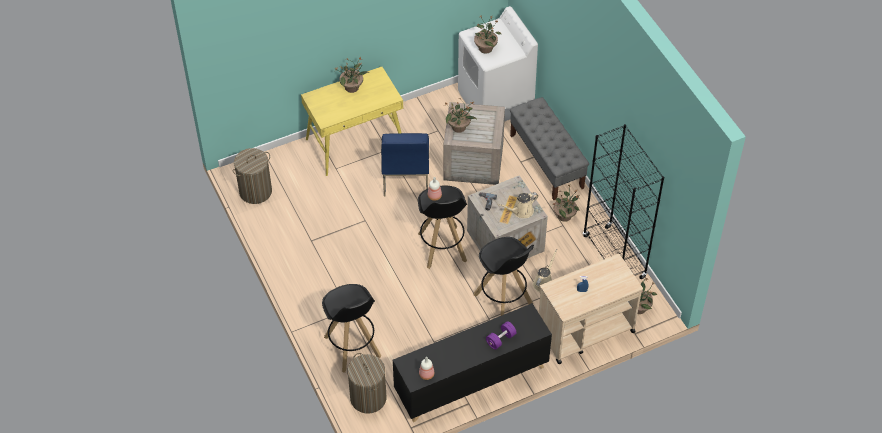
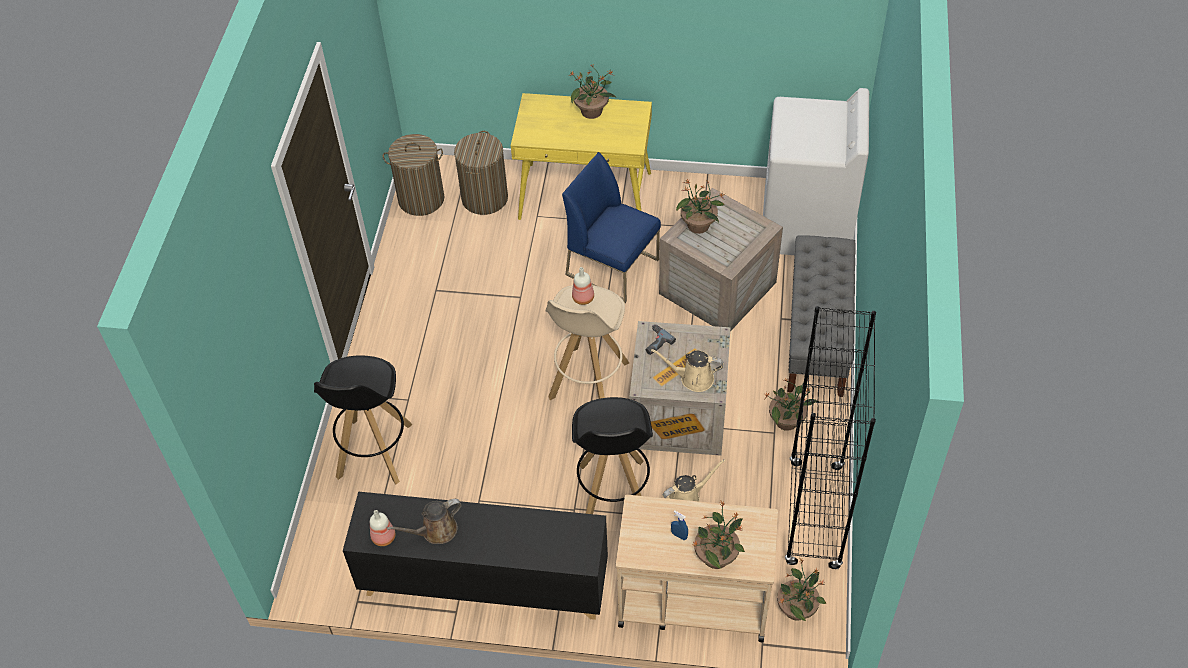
camera: 35 degrees right, 0 degrees up
laundry basket [347,353,386,413] -> laundry basket moved to [454,131,508,215]
blue chair [381,133,429,197] -> blue chair turned 90 degrees clockwise [562,152,661,303]
black stool [418,186,467,269] -> beige stool [546,285,629,400]
potted plant [474,16,501,54] -> potted plant moved to [691,500,745,569]
purple dumbbell [486,321,517,350] -> none
none -> brown watering can [387,499,462,544]

